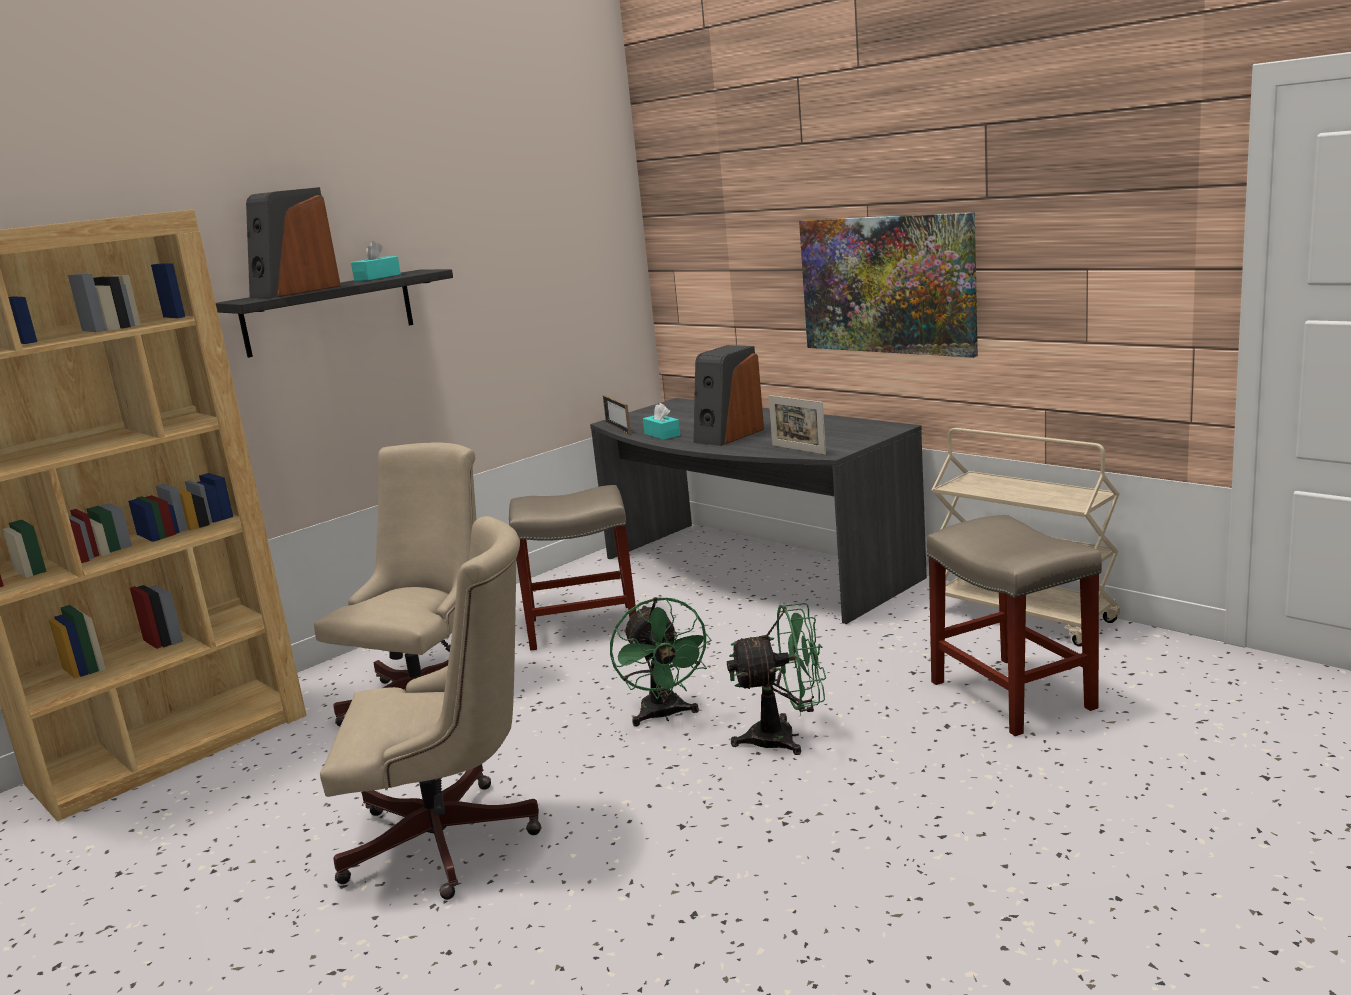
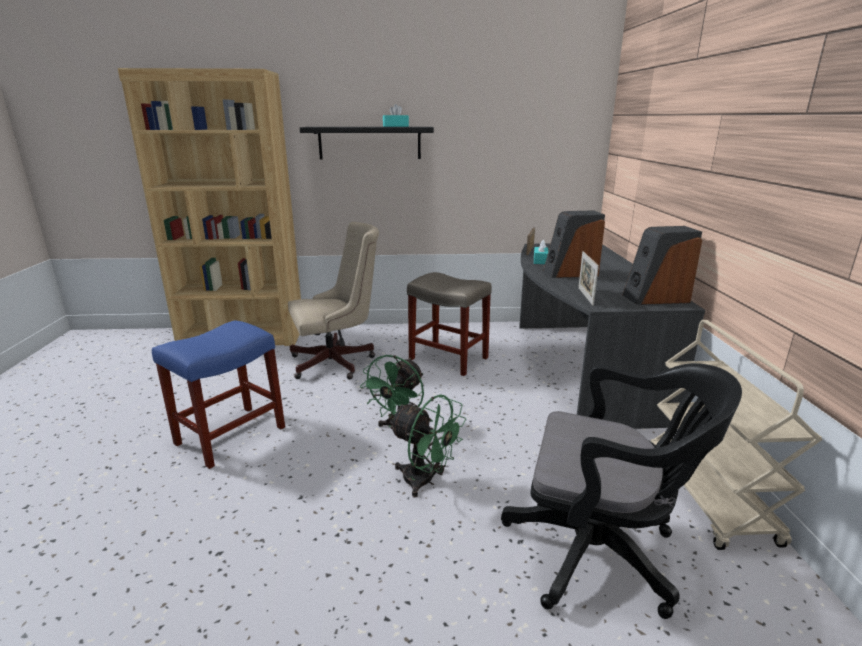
camera: 40 degrees right, 5 degrees up
speaker [246,187,341,298] -> speaker moved to [623,226,702,305]
beige office chair [320,516,541,900] -> blue stool [152,320,285,469]
picture [799,212,978,358] -> none
beige stool [927,515,1102,736] -> black office chair [501,363,742,619]

